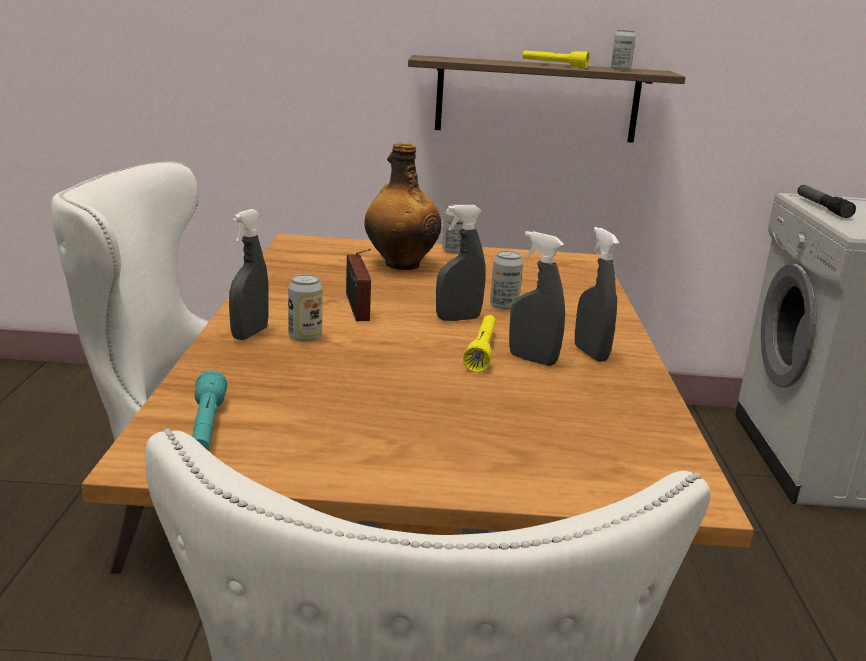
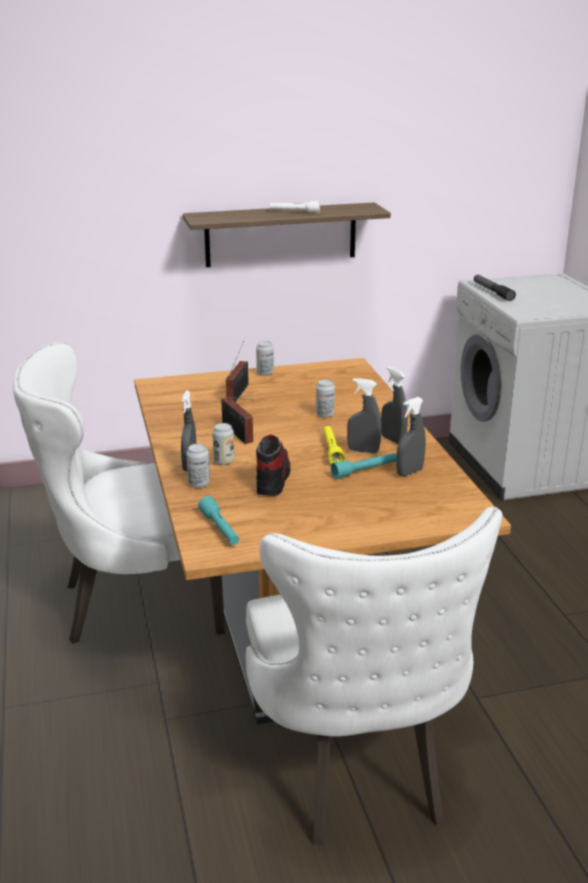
camera: 15 degrees left, 5 degrees up
bottle [365,143,441,270] -> radio [226,341,248,402]
grey spray bottle [436,205,486,321] -> grey spray bottle moved to [396,397,426,477]
yellow flashlight [523,50,589,68] -> white flashlight [270,201,320,213]
can [611,29,636,71] -> can moved to [186,444,210,488]
none -> shoe [256,434,290,496]
none -> turquoise flashlight [331,453,397,479]

